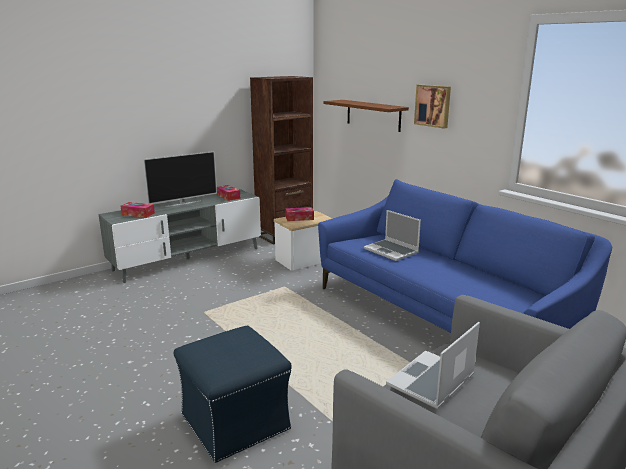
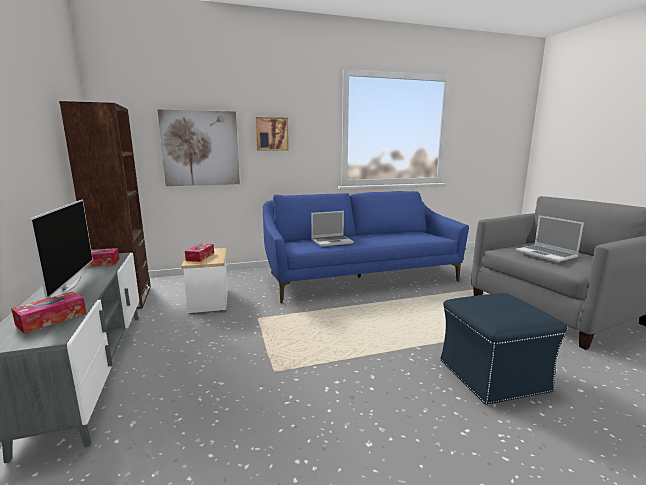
camera: 70 degrees left, 5 degrees down
brown shelf [324,100,409,132] -> picture [158,109,240,186]

